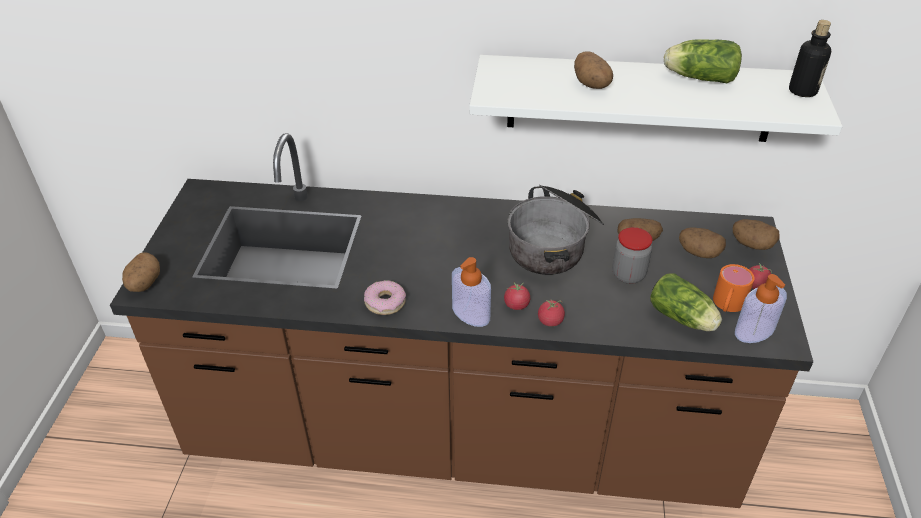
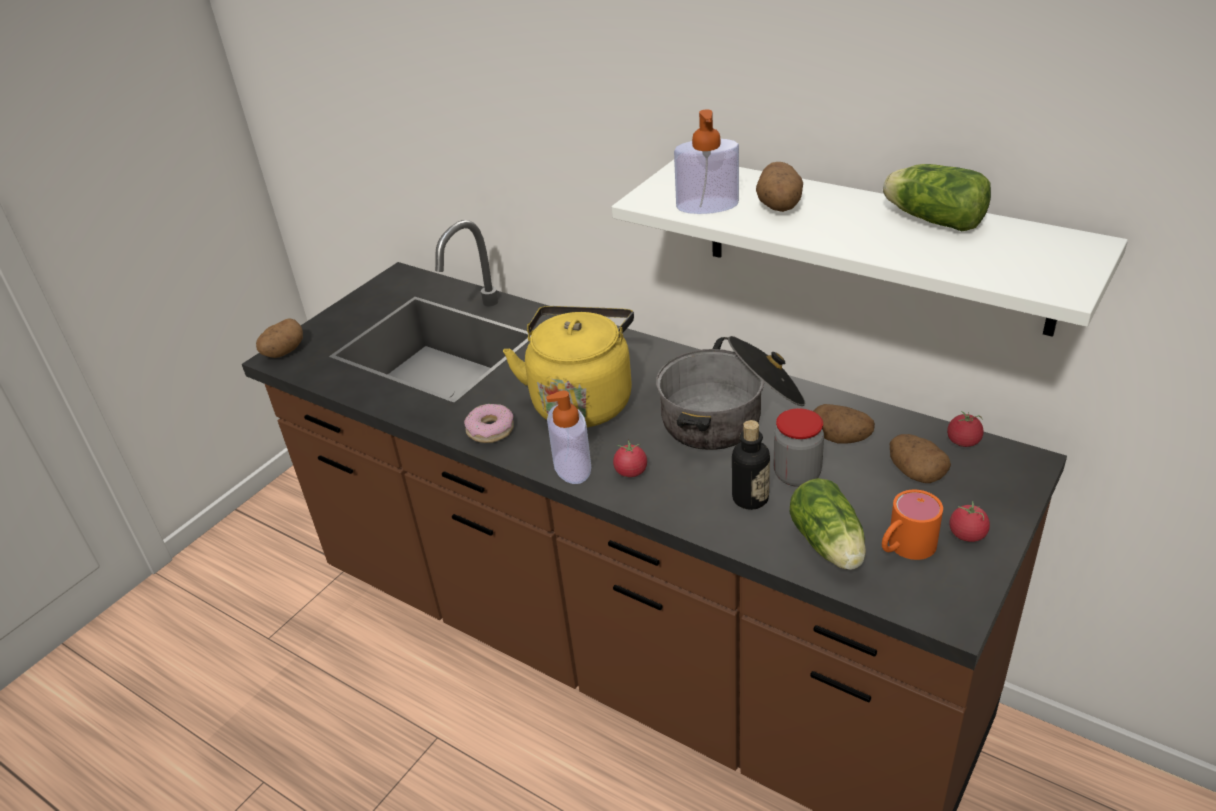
camera: 30 degrees right, 5 degrees down
tomato [538,300,565,327] -> tomato moved to [947,411,984,447]
potato [733,219,780,250] -> none
soap dispenser [735,274,787,343] -> soap dispenser moved to [674,109,739,214]
bottle [789,20,831,97] -> bottle moved to [732,420,770,510]
none -> yellow kettle [503,306,634,427]

